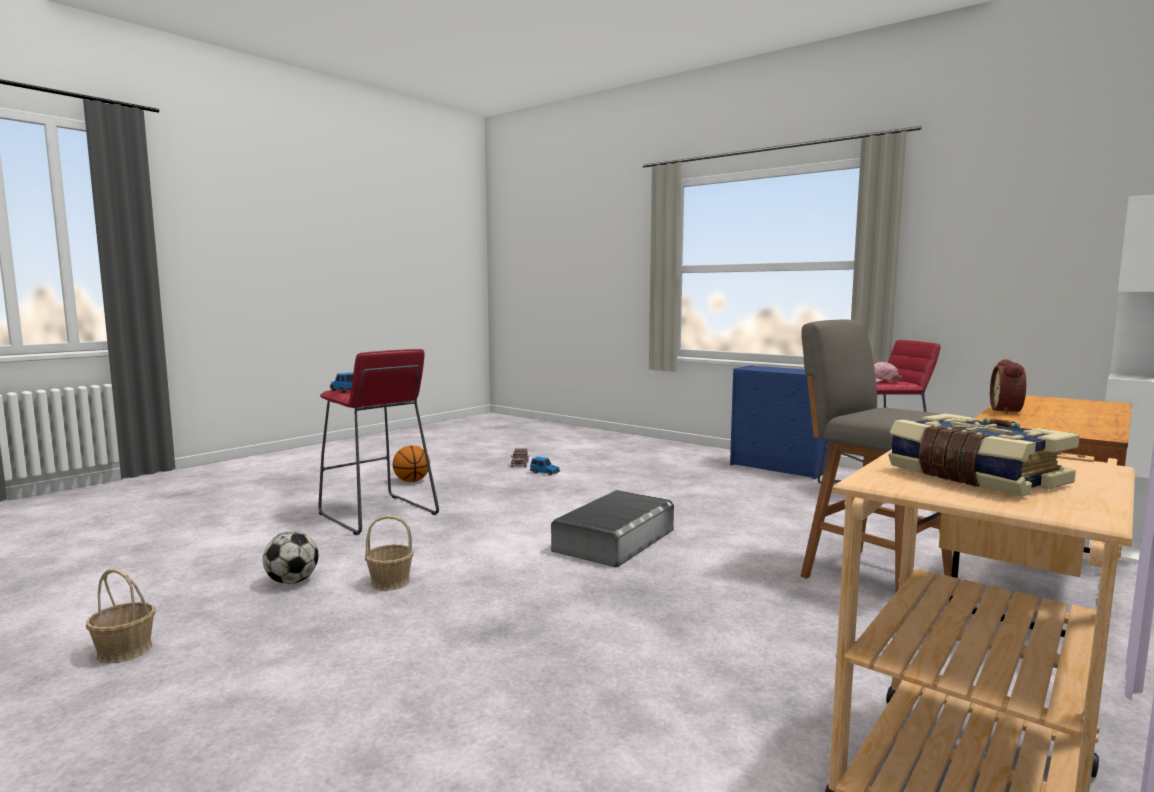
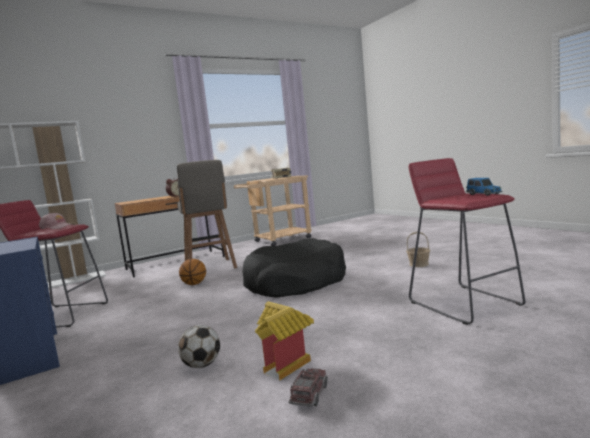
camera: 160 degrees left, 0 degrees up
basket [86,568,156,663] -> none
football [263,531,319,584] -> football moved to [178,325,220,368]
basketball [393,445,430,482] -> basketball moved to [179,259,206,285]
toy car [530,457,560,475] -> toy house [255,301,314,381]
grey storage box [551,490,674,568] -> black dog bed [242,238,346,298]

